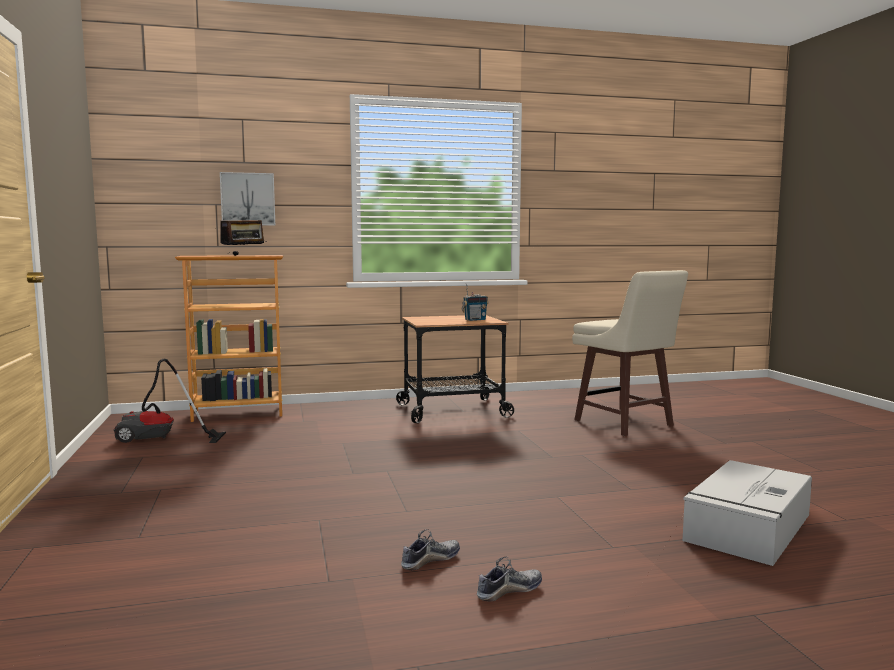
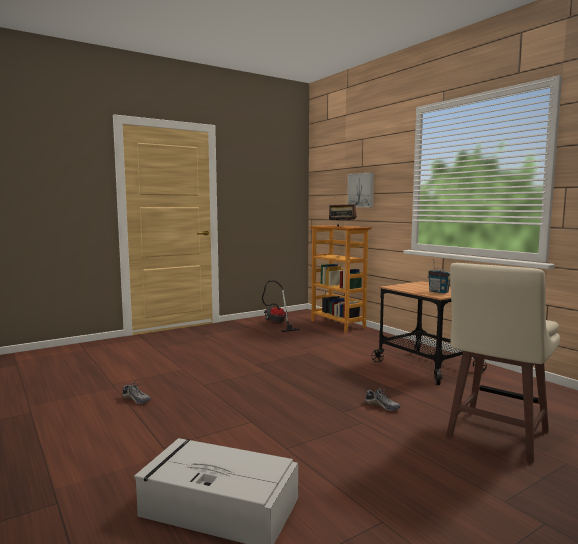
camera: 70 degrees right, 0 degrees up
shoe [477,557,542,602] -> shoe moved to [365,387,401,411]

